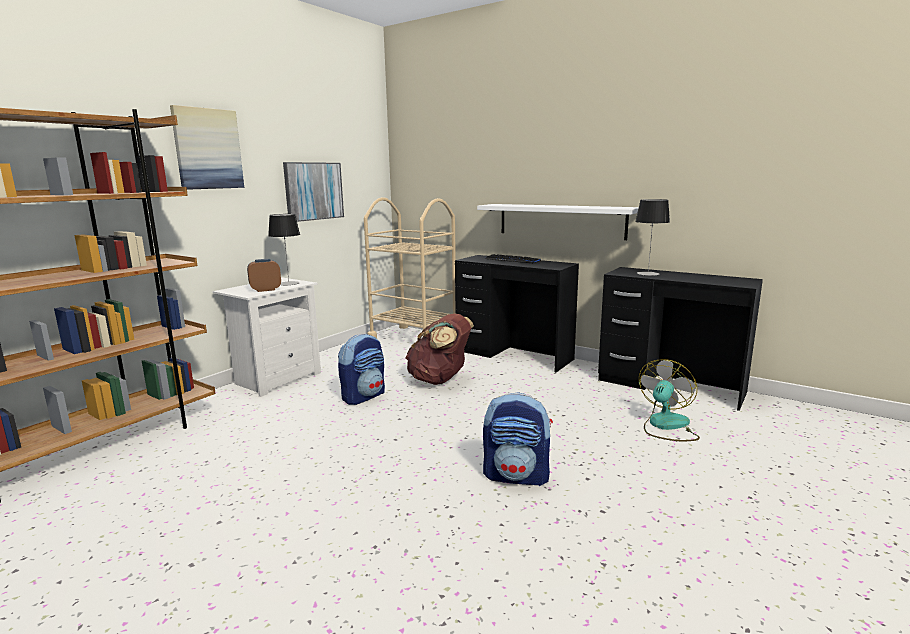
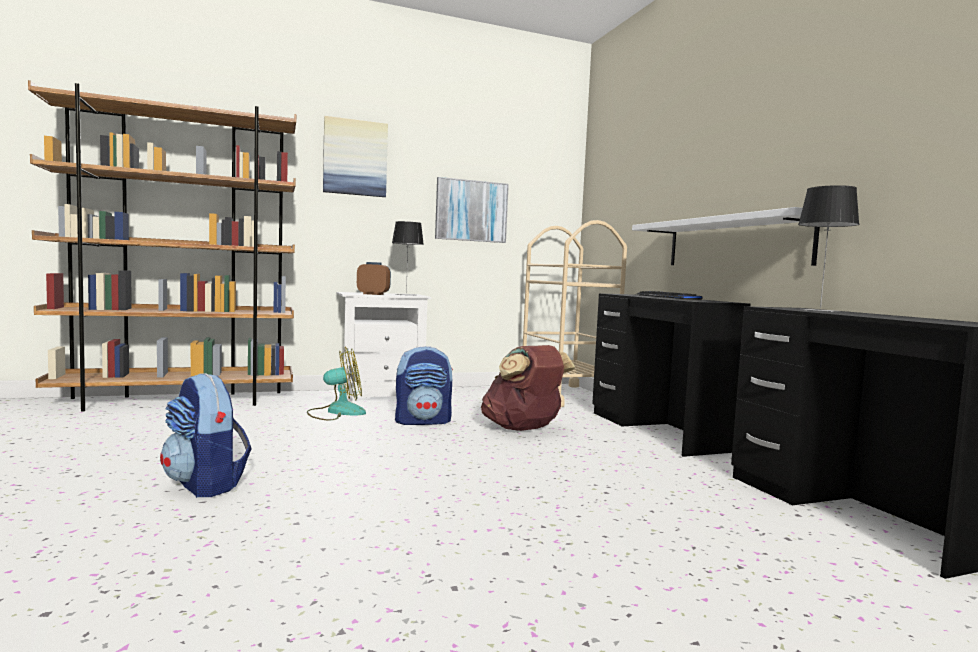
camera: 35 degrees right, 10 degrees down
backpack [483,392,553,486] -> backpack moved to [160,373,252,498]
fan [639,359,700,441] -> fan moved to [307,347,366,420]

